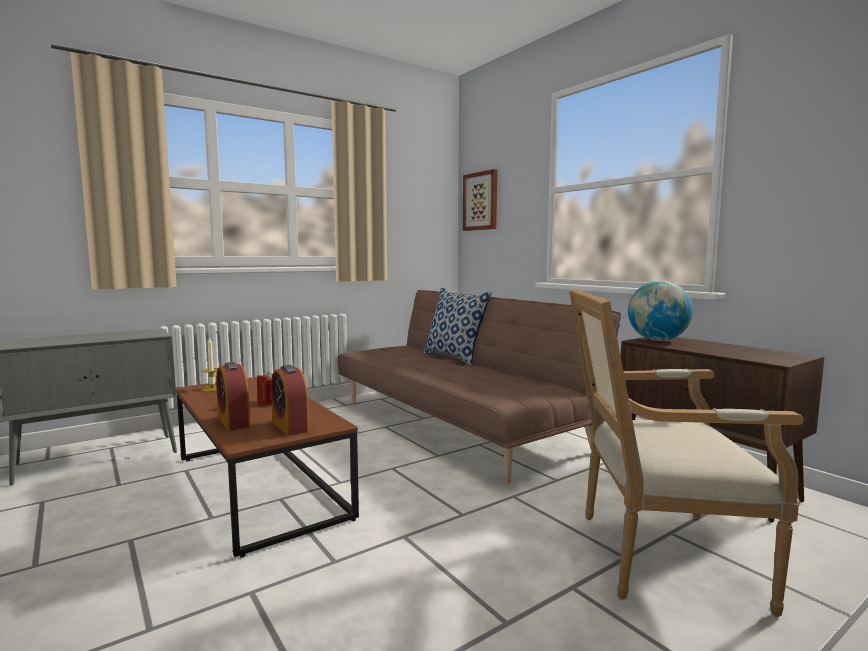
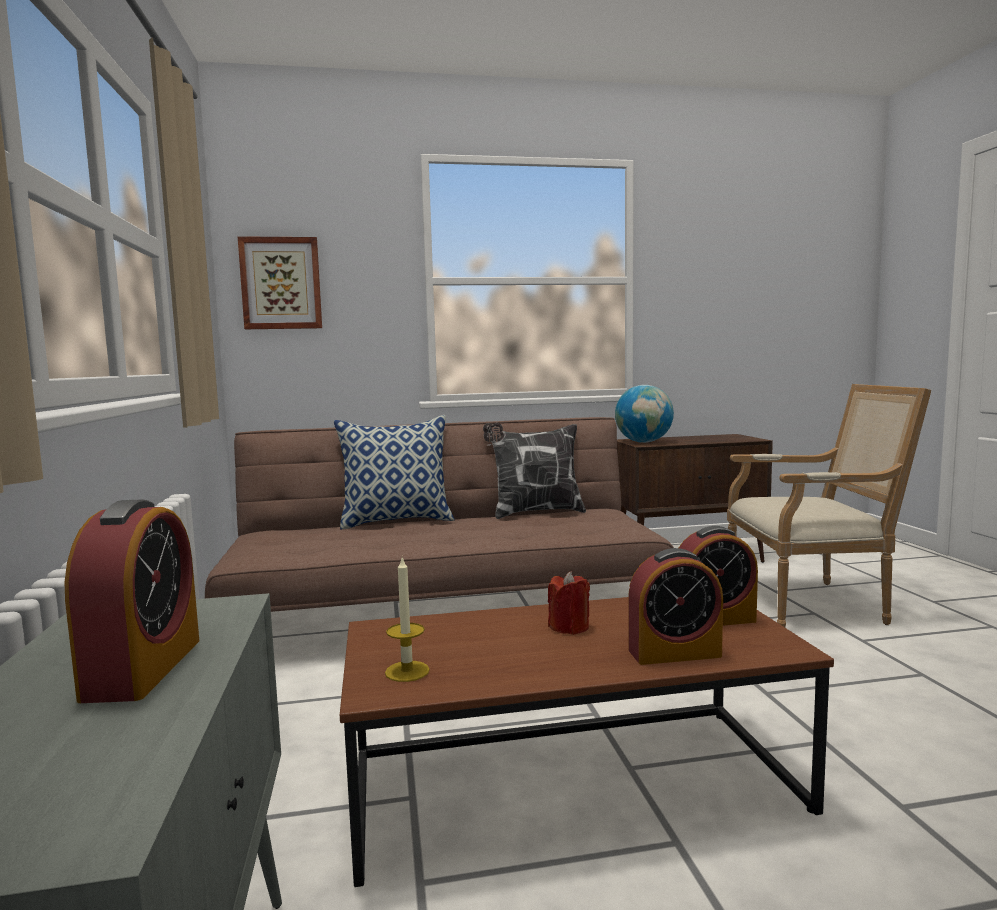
camera: 65 degrees left, 0 degrees up
armchair [569,289,804,617] -> armchair turned 120 degrees counterclockwise [727,384,931,627]
none -> alarm clock [64,499,199,703]
none -> pillow [483,423,586,519]

